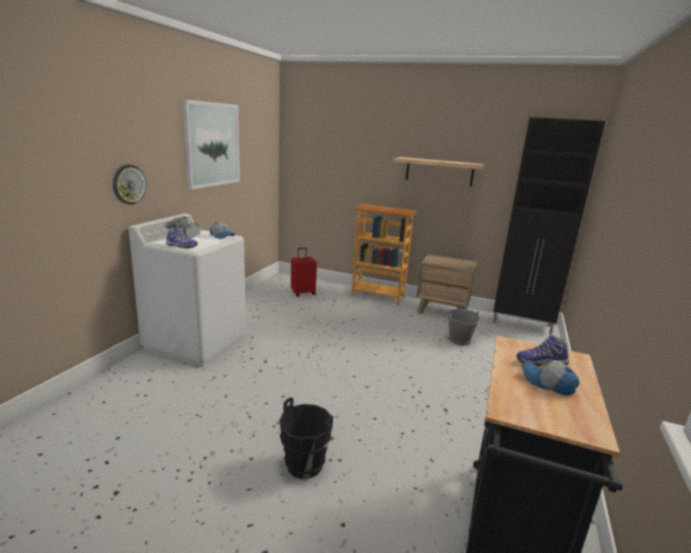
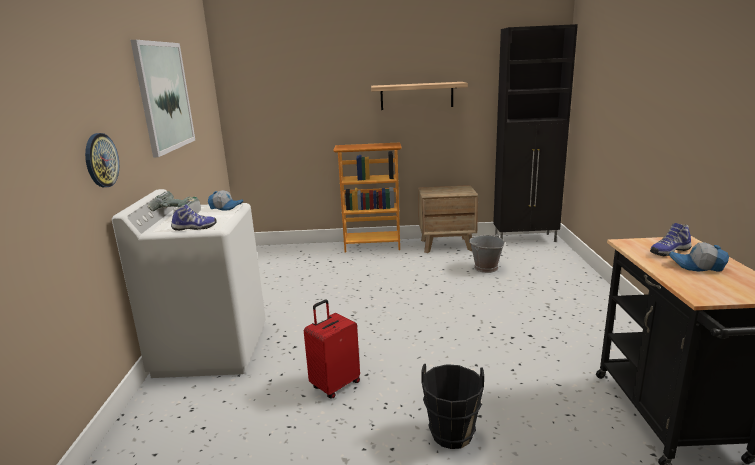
camera: 20 degrees left, 0 degrees up
red suitcase [291,248,317,297] -> red suitcase moved to [304,300,360,398]

